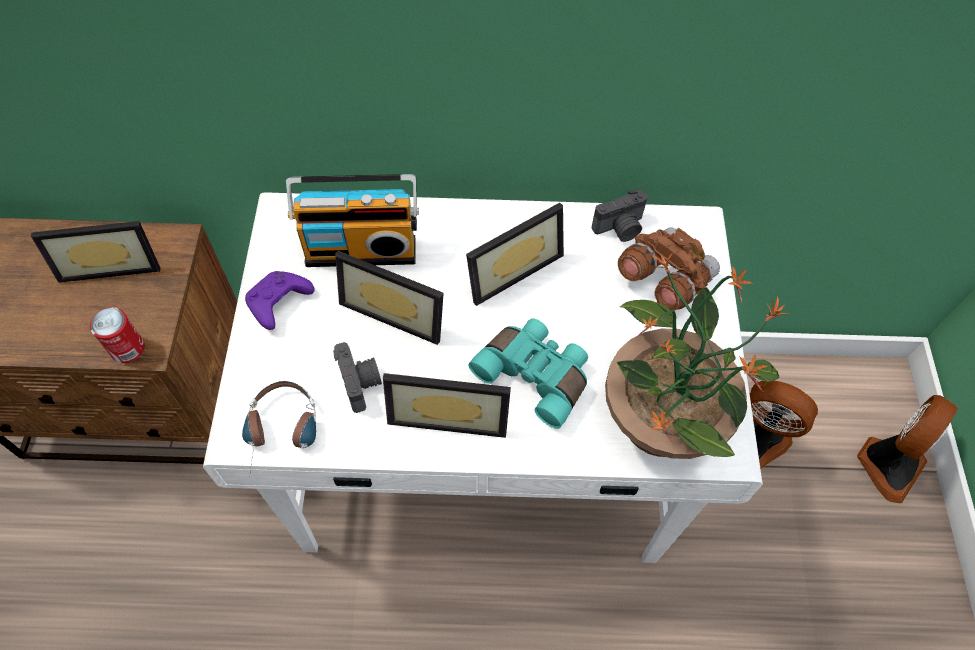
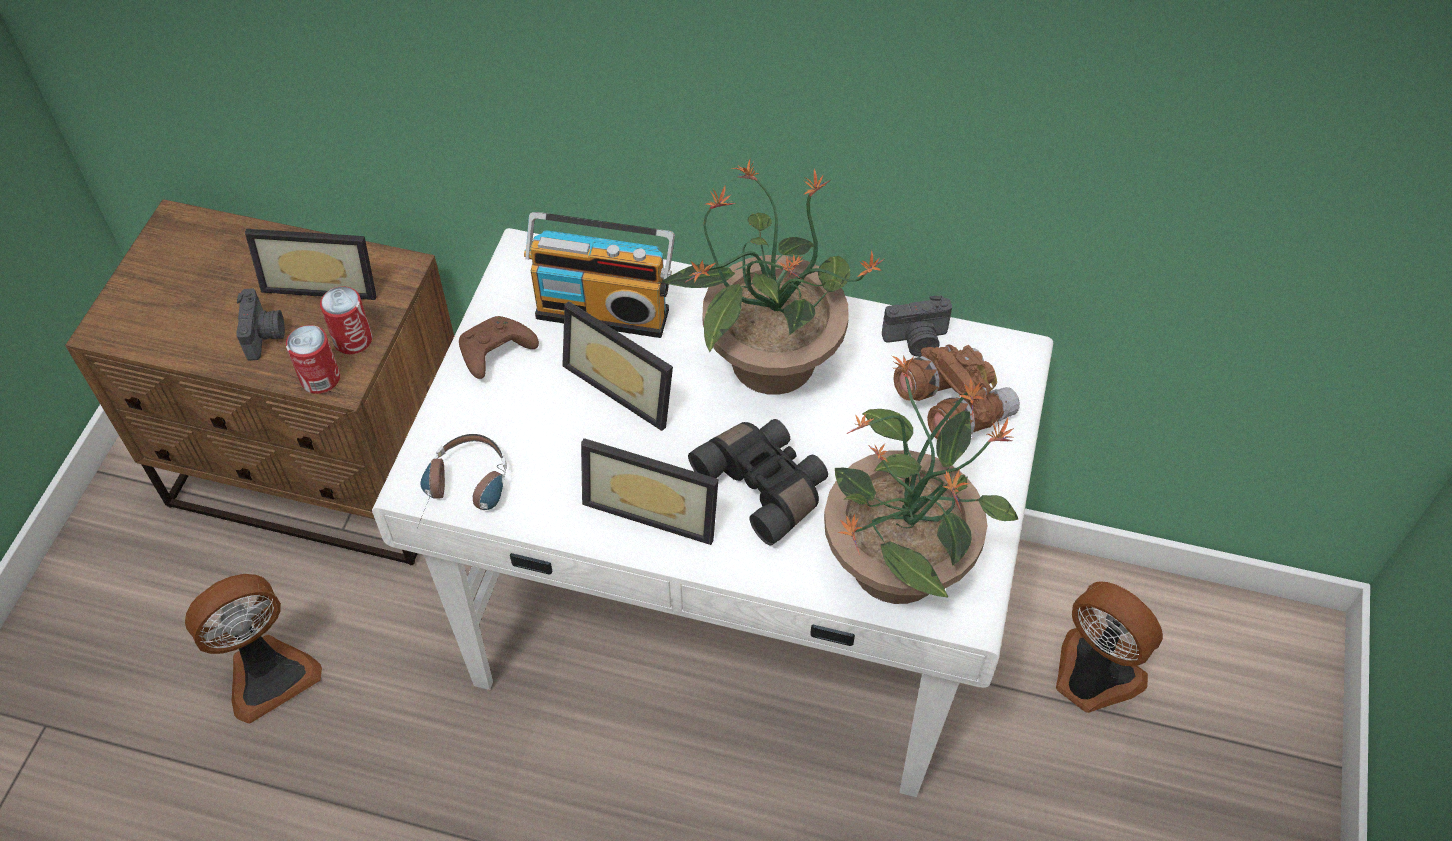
camera: 15 degrees right, 5 degrees down
purple game controller [245,271,315,330] -> brown game controller [459,316,539,379]
camera [333,342,382,413] -> camera moved to [236,288,285,361]
picture frame [466,203,564,306] -> potted plant [661,159,884,395]
turquoise binoculars [469,318,588,429] -> black binoculars [688,419,828,546]
fan [857,395,958,504] -> fan moved to [185,574,322,724]
none -> can [320,286,372,354]

